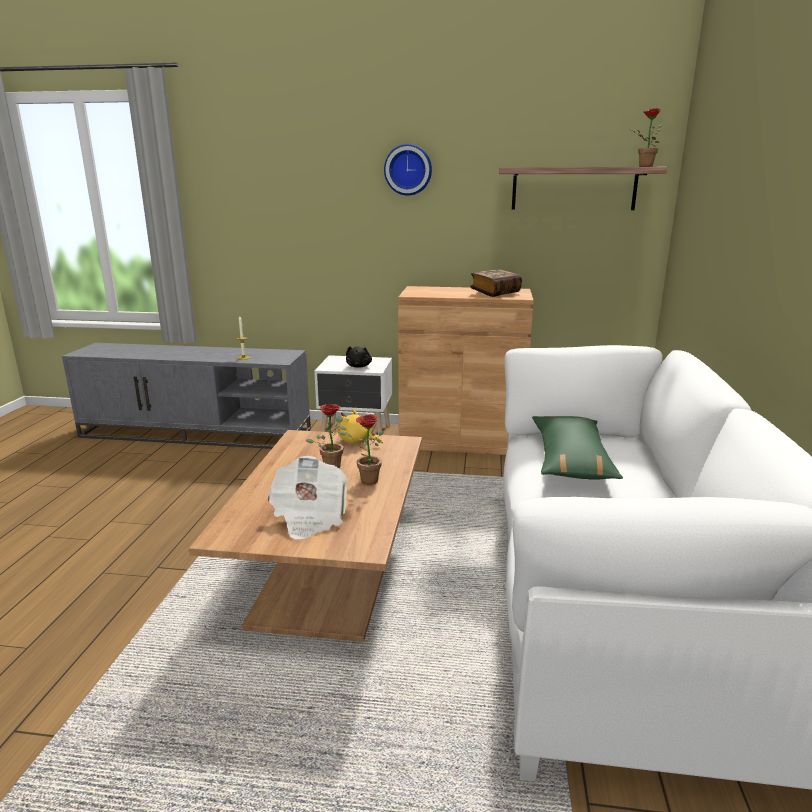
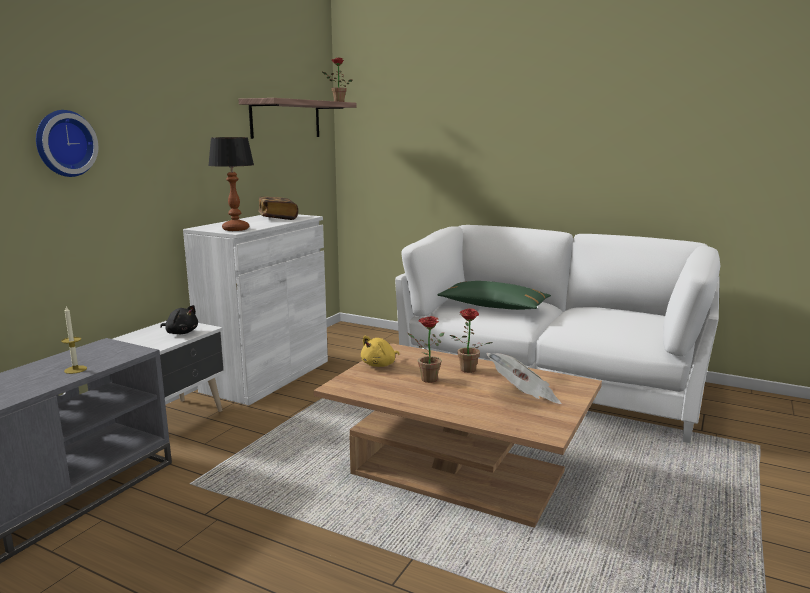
camera: 70 degrees left, 5 degrees down
wall clock [384,144,432,196] -> wall clock moved to [36,110,98,177]
brown cabinet [398,286,534,455] -> white cabinet [183,214,328,406]
none -> table lamp [208,137,254,231]

